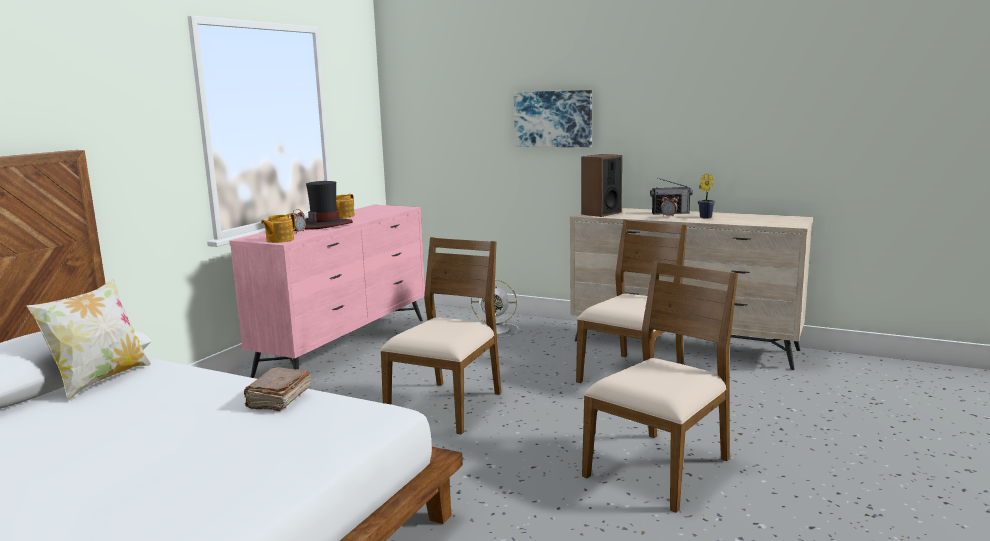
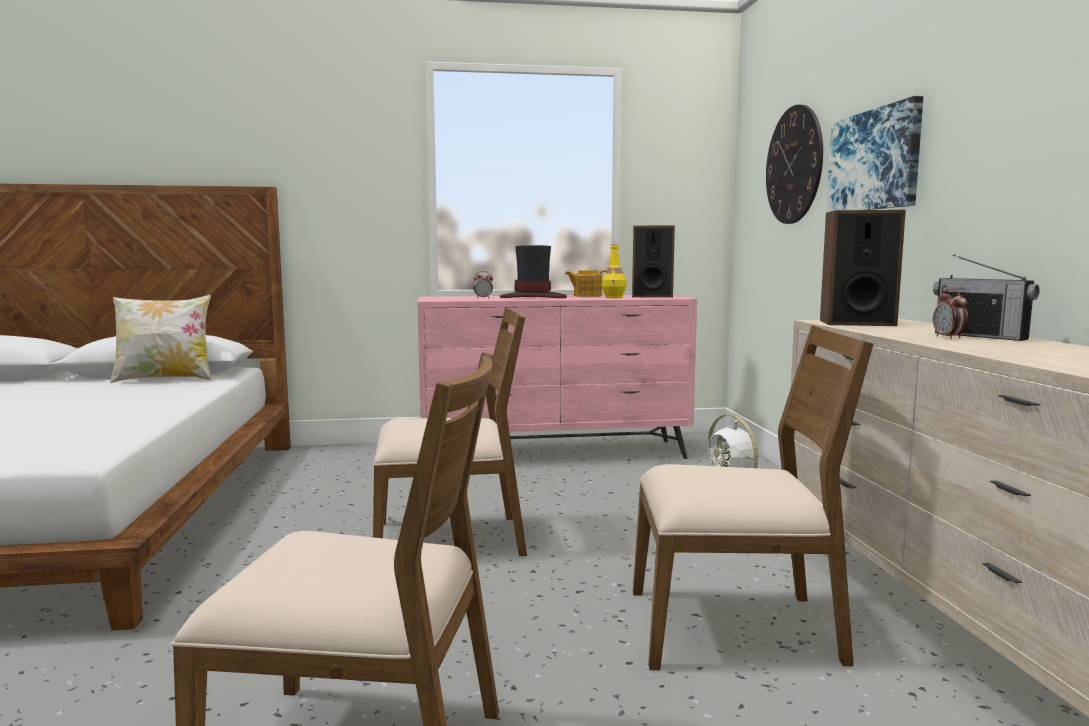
camera: 55 degrees right, 5 degrees down
brown book [244,367,311,411] -> none
teapot [261,214,295,243] -> none
potted plant [698,173,715,219] -> none
none -> yellow bottle [602,244,627,298]
none -> speaker [632,226,675,298]
none -> wall clock [766,105,823,224]

